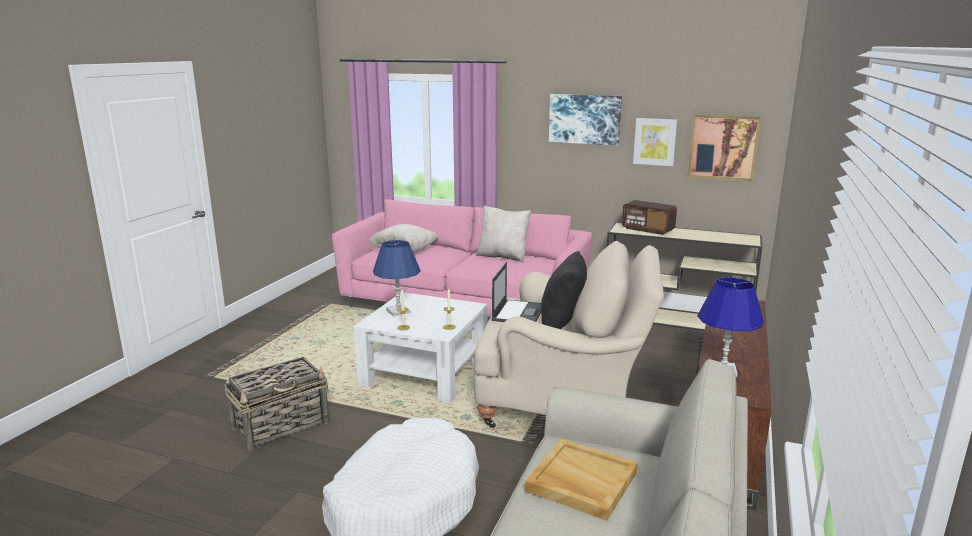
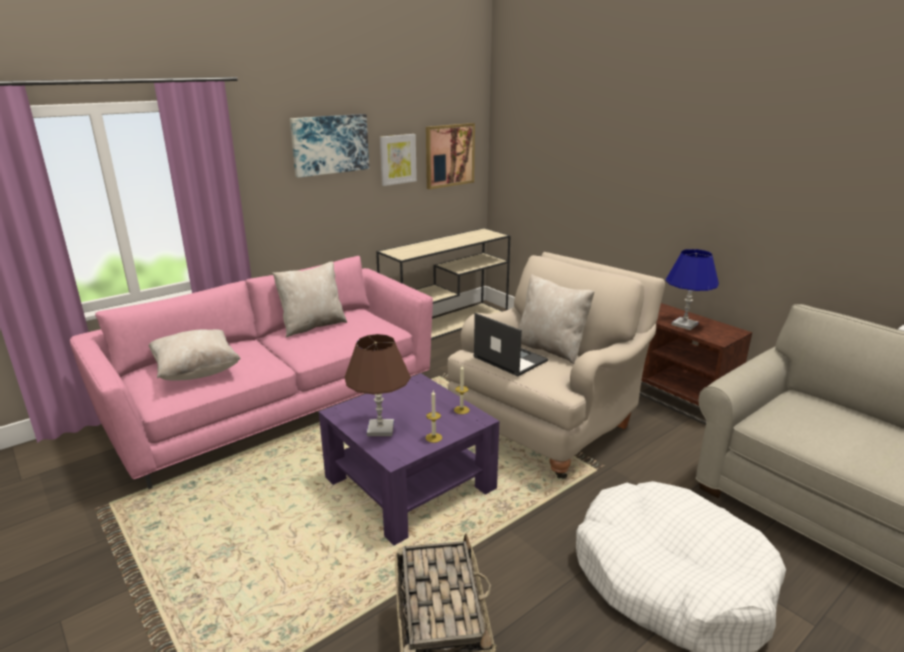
camera: 60 degrees left, 5 degrees up
white coffee table [353,292,487,403] -> purple coffee table [319,373,499,546]
blue table lamp [373,240,421,317] -> brown table lamp [345,334,411,436]
beige tray [525,439,638,521] -> none
black pillow [541,251,587,329] -> beige pillow [518,274,595,364]
radio [622,200,677,235] -> none

